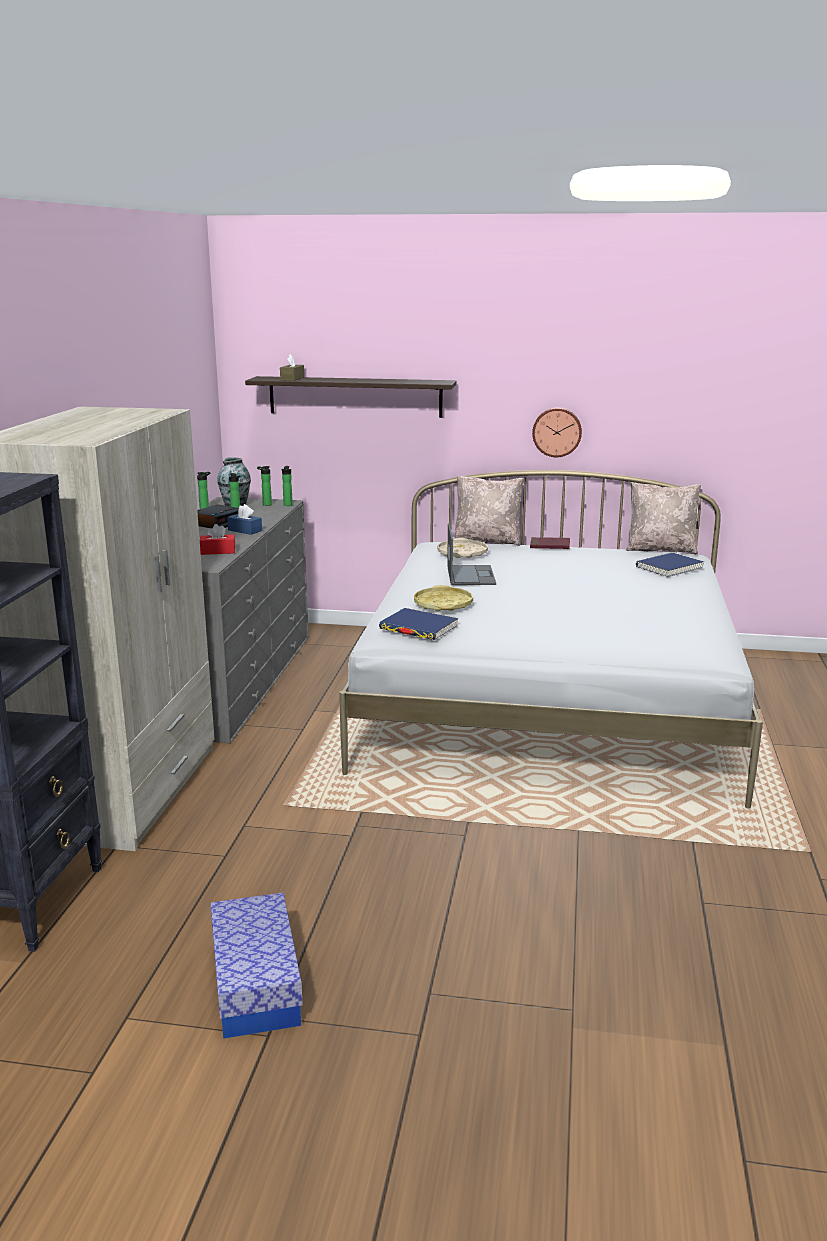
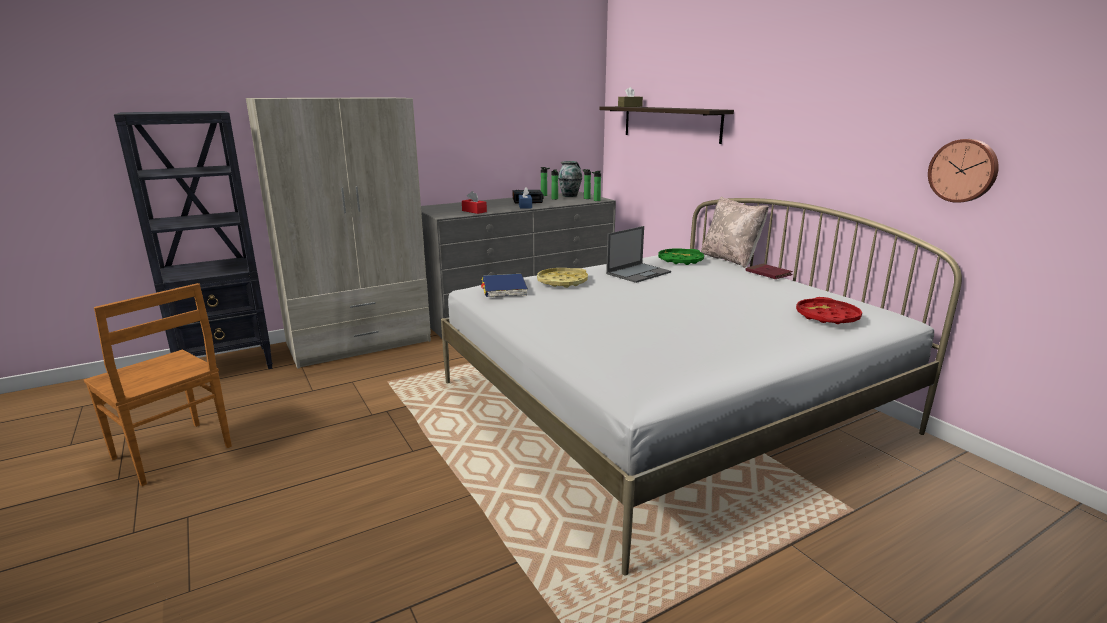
camera: 50 degrees right, 0 degrees up
storage box [210,893,303,1039] -> brown chair [84,283,232,486]
beige tray [437,538,488,558] -> green tray [658,248,704,265]
wall clock [532,408,582,457] -> wall clock moved to [928,139,999,203]
beige pillow [626,482,701,554] -> none
blue book [636,552,704,577] -> red tray [796,297,862,324]

